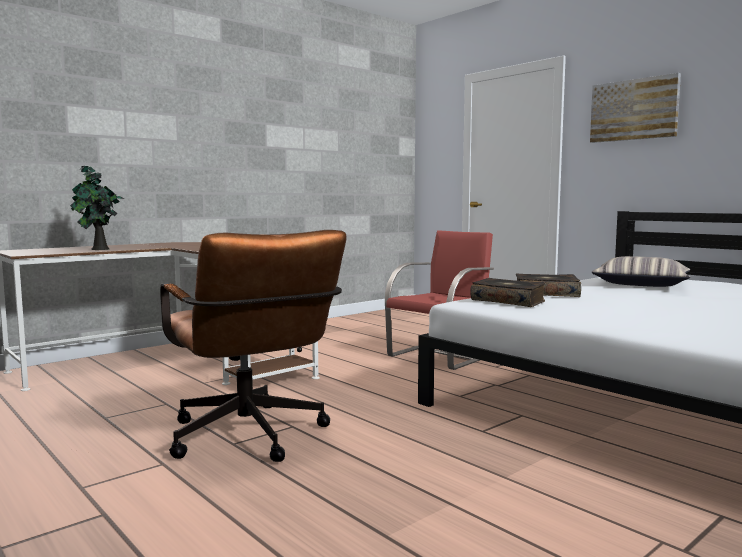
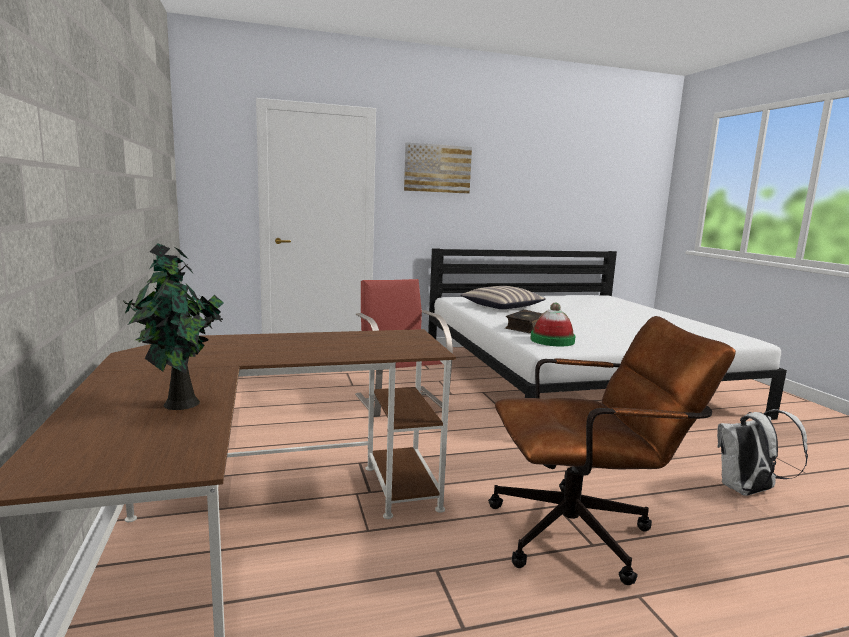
camera: 65 degrees left, 5 degrees up
book [470,278,545,307] -> hat [530,303,575,346]
none -> white backpack [717,409,808,496]

